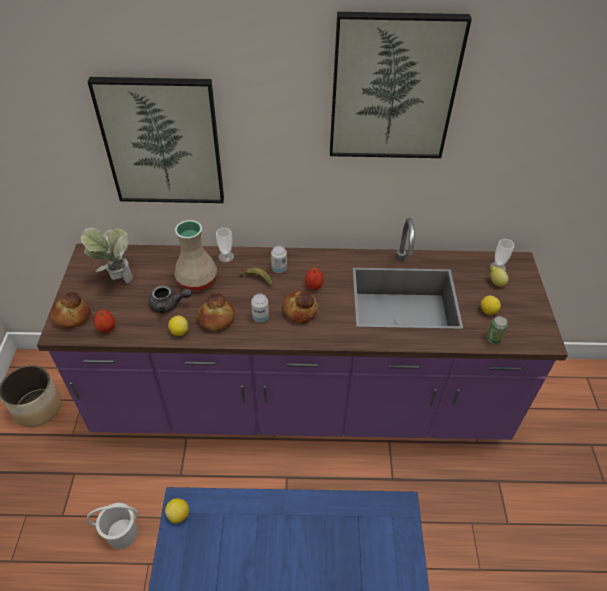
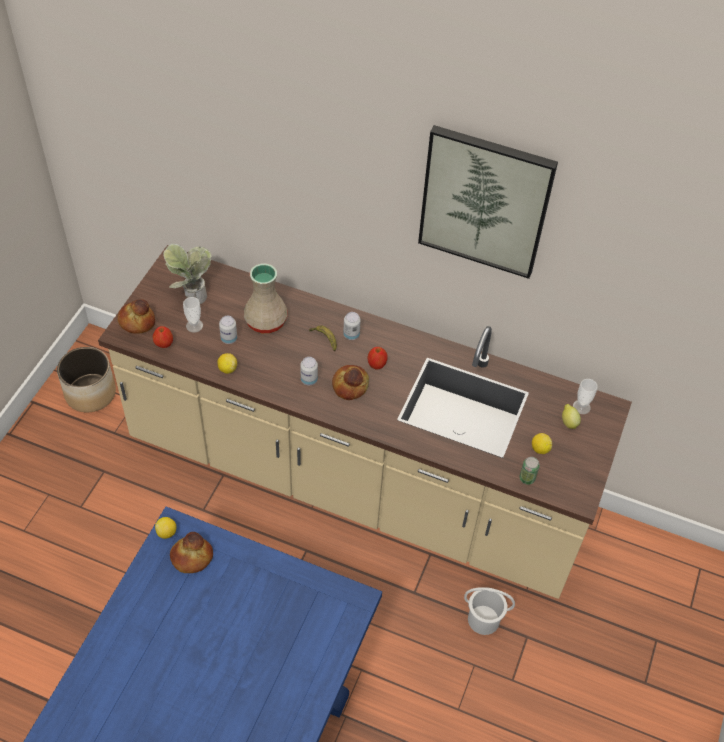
camera: 20 degrees right, 5 degrees up
purple counter [37,218,568,440] -> beige counter [98,245,632,599]
white bucket [87,503,138,549] -> white bucket moved to [464,587,515,635]
picture [88,77,224,203] -> none
grey teapot [149,285,192,313] -> can [219,316,237,344]
bread [197,293,235,331] -> bread moved to [170,532,213,573]
cup [216,228,234,262] -> cup moved to [183,297,203,333]

